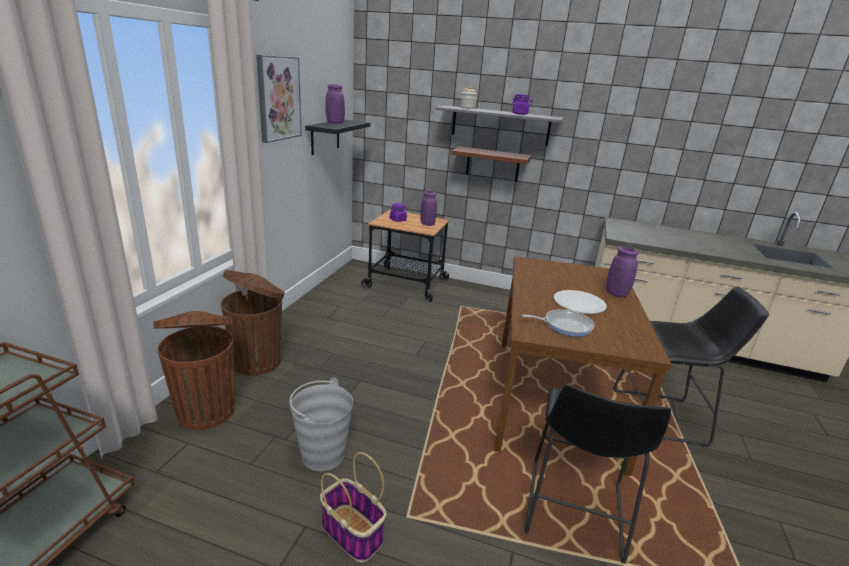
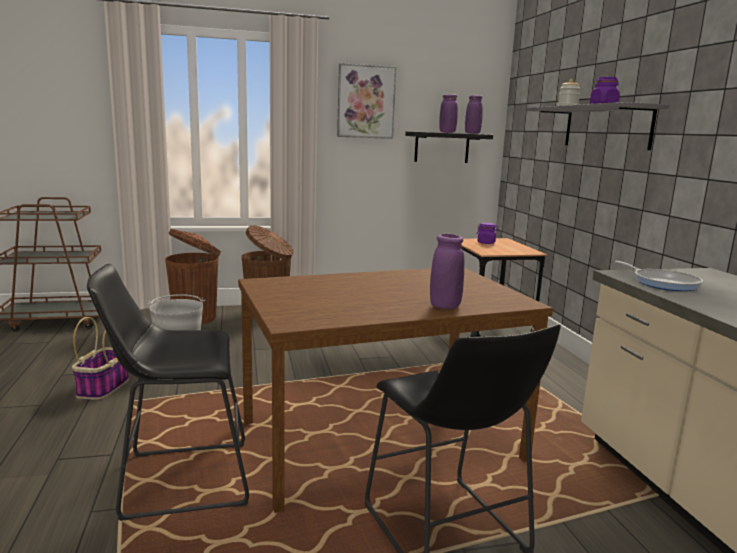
camera: 60 degrees right, 10 degrees down
purple vase [420,191,437,226] -> purple vase moved to [465,95,483,134]
brown shelf [451,146,532,181] -> none
frying pan [522,309,594,337] -> frying pan moved to [615,261,703,291]
white plate [554,290,607,314] -> none

